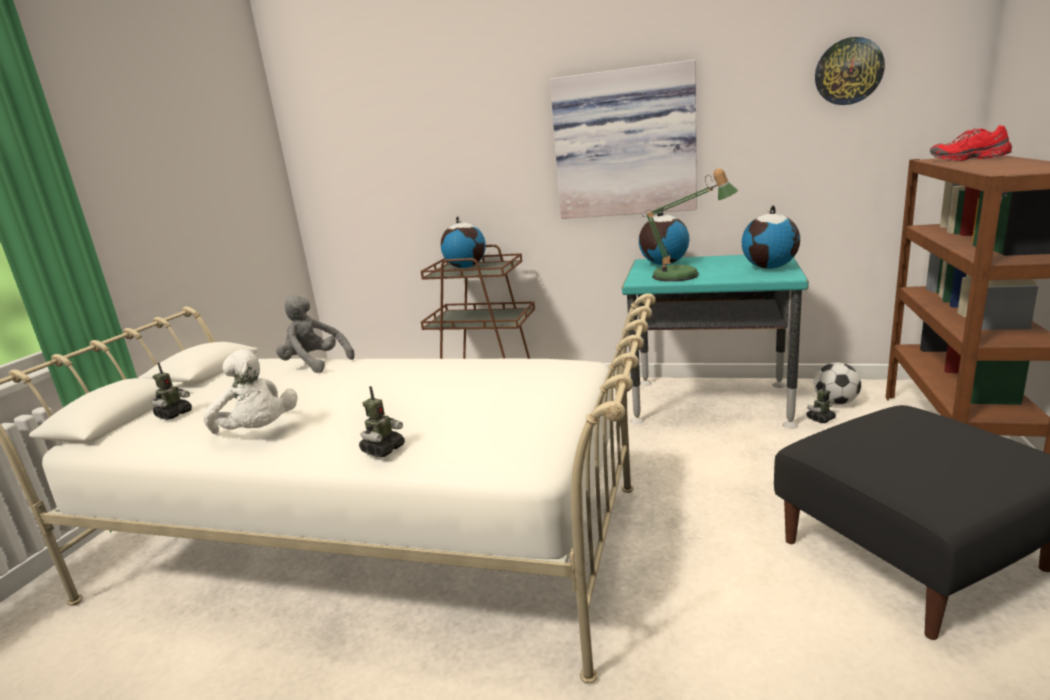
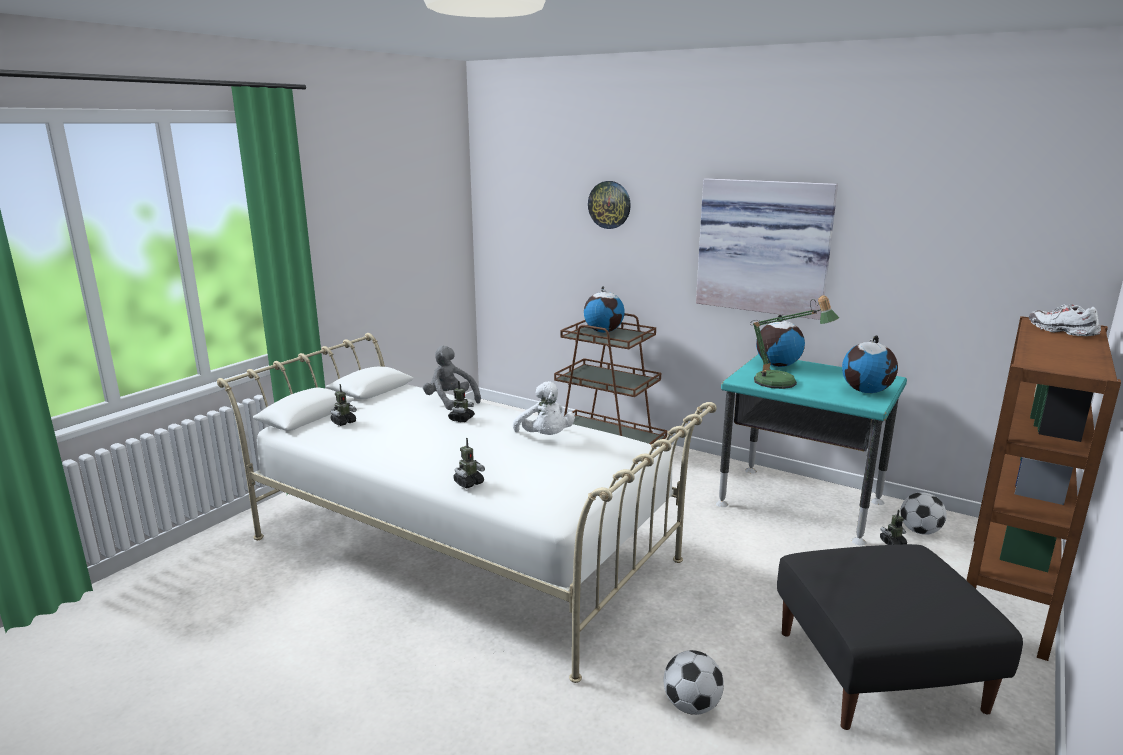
camera: 15 degrees right, 0 degrees up
white plush toy [203,349,297,434] -> white plush toy moved to [513,381,575,435]
wall clock [815,37,885,105] -> wall clock moved to [588,181,631,229]
red shoe [930,125,1012,161] -> white shoe [1029,304,1101,336]
none -> toy robot [448,381,475,422]
none -> football [664,650,724,715]

